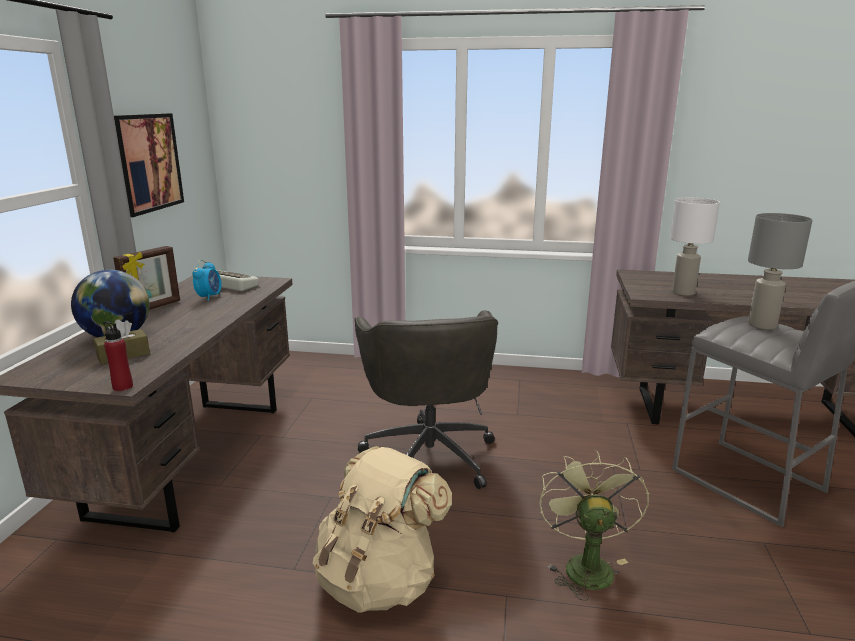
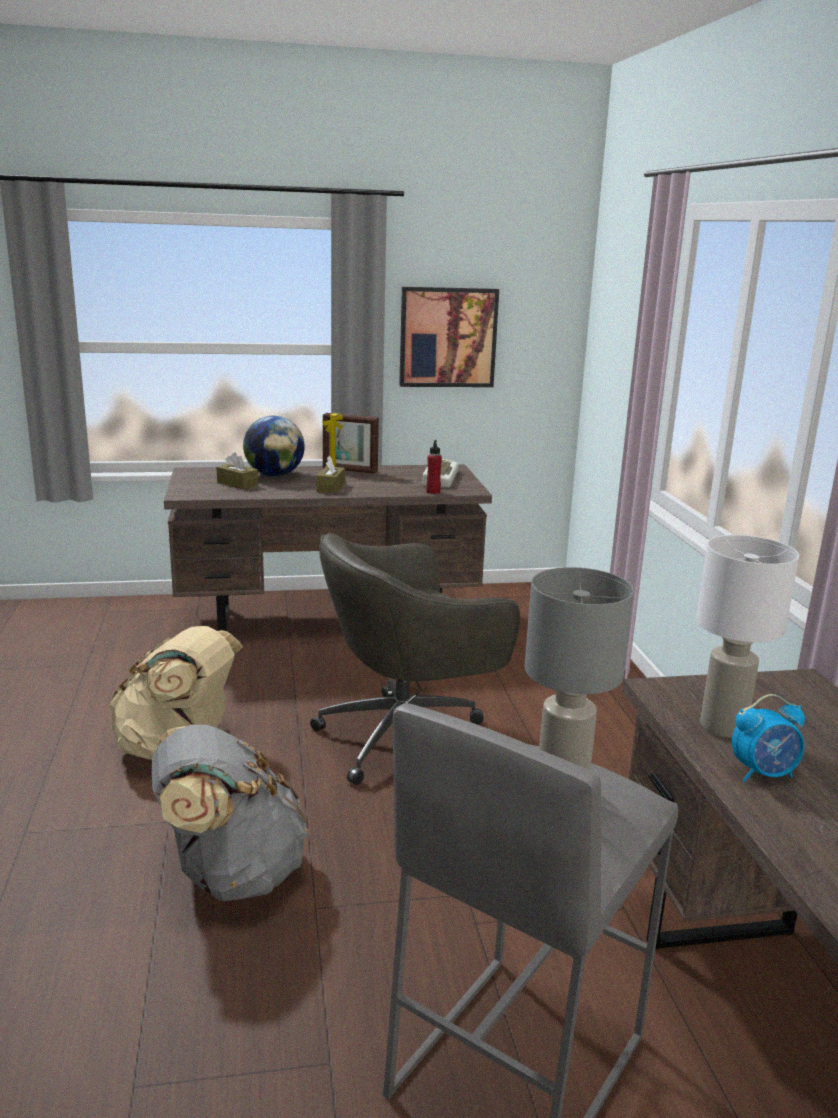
camera: 70 degrees right, 0 degrees up
red bottle [103,321,133,391] -> red bottle moved to [426,440,442,494]
alarm clock [192,260,222,301] -> alarm clock moved to [732,694,805,782]
green fan [539,450,649,601] -> grey backpack [152,725,308,901]
none -> brown tissue box [316,456,345,493]

